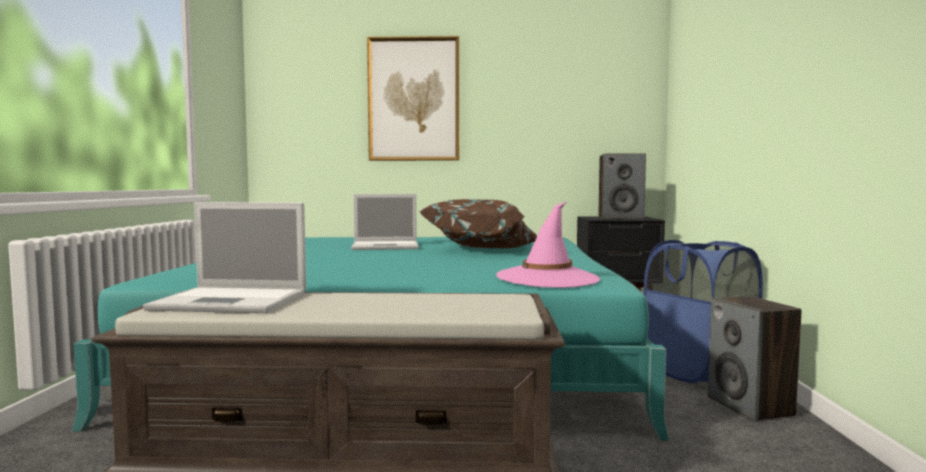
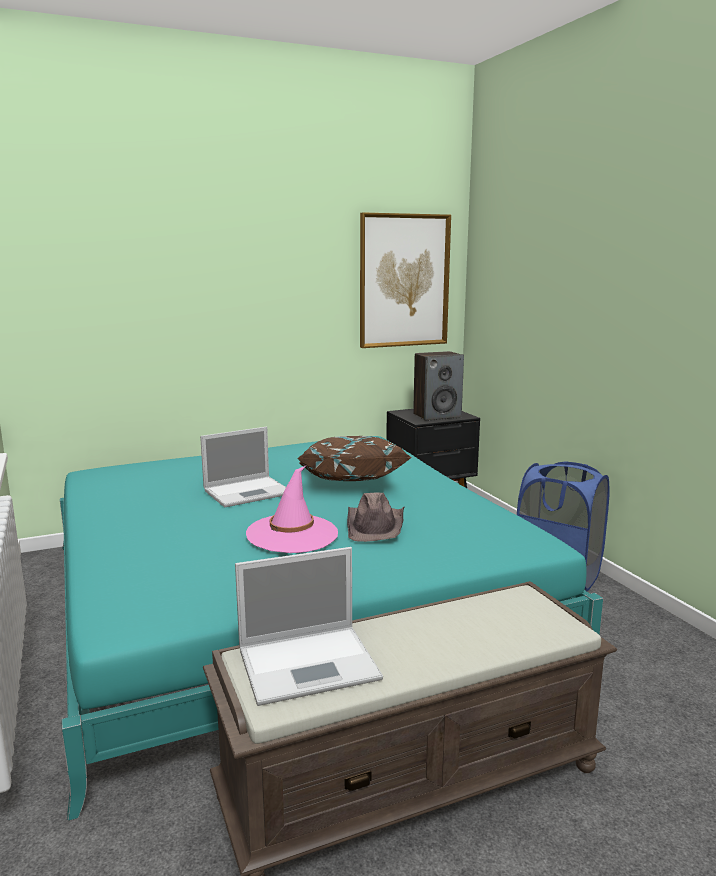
camera: 25 degrees left, 10 degrees up
picture [367,36,459,161] -> picture moved to [360,212,451,348]
pink hat [496,202,600,288] -> pink hat moved to [246,466,338,553]
speaker [708,296,801,422] -> none
none -> brown hat [347,493,405,542]

